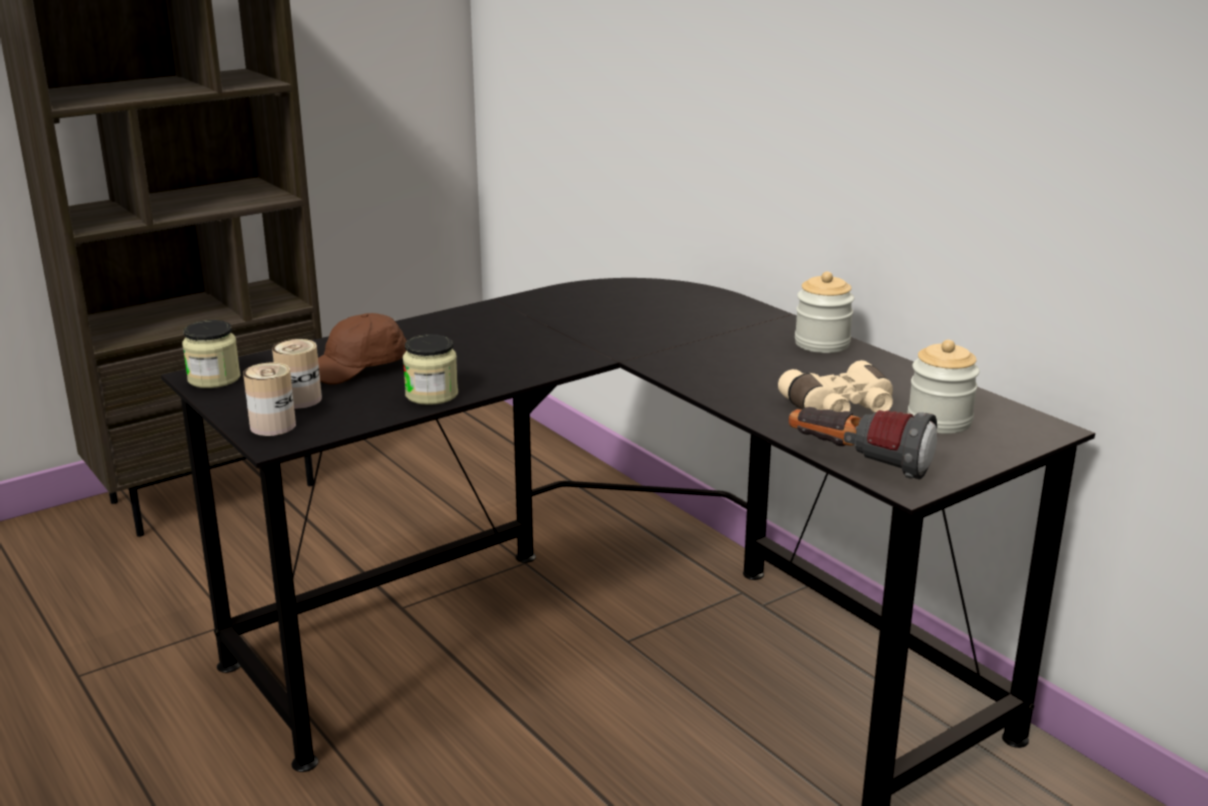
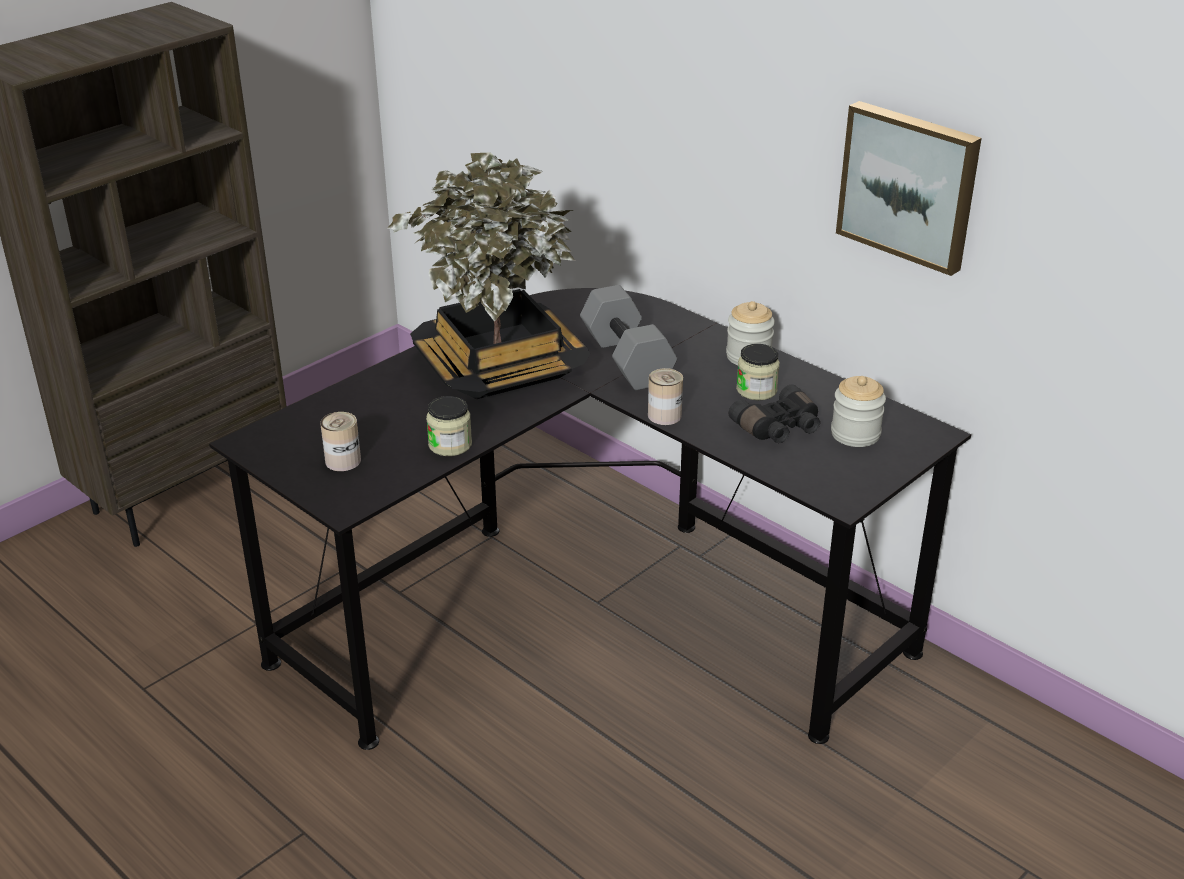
camera: 10 degrees left, 10 degrees up
jar [182,320,241,388] -> jar moved to [736,344,780,400]
can [243,363,296,436] -> can moved to [648,368,683,425]
brown cap [318,313,406,385] -> none
beige binoculars [778,360,893,413] -> black binoculars [729,385,820,443]
flashlight [789,407,937,480] -> none
none -> potted plant [387,152,590,399]
none -> grey dumbbell [580,285,677,390]
none -> picture [836,101,982,276]

